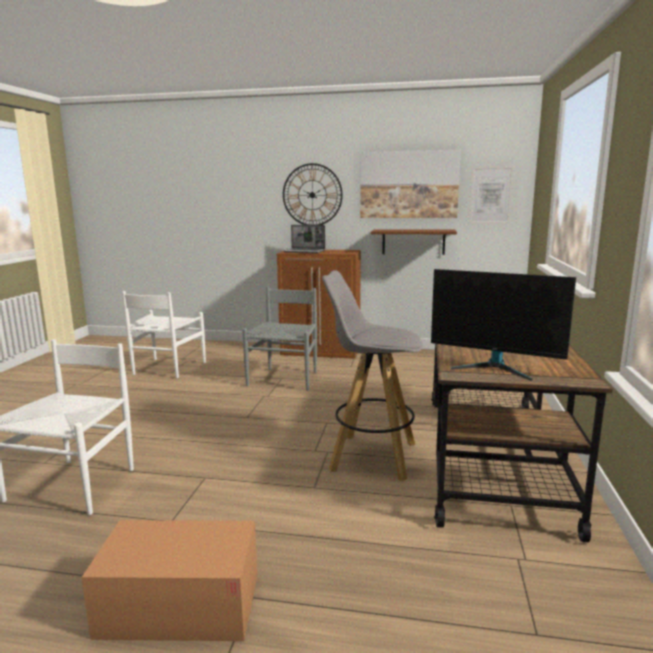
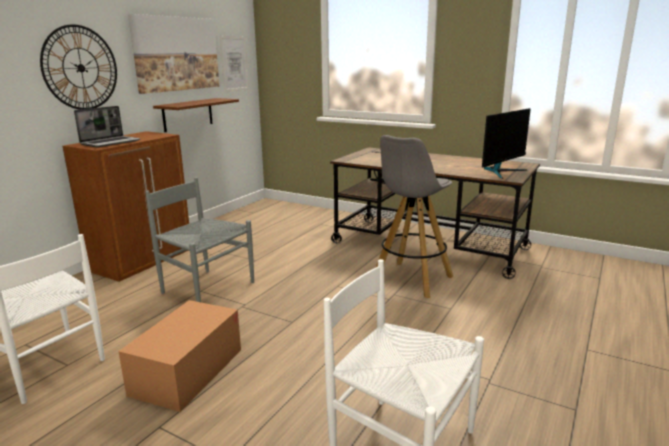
camera: 70 degrees left, 5 degrees up
cardboard box [81,520,258,641] -> cardboard box moved to [118,300,241,412]

